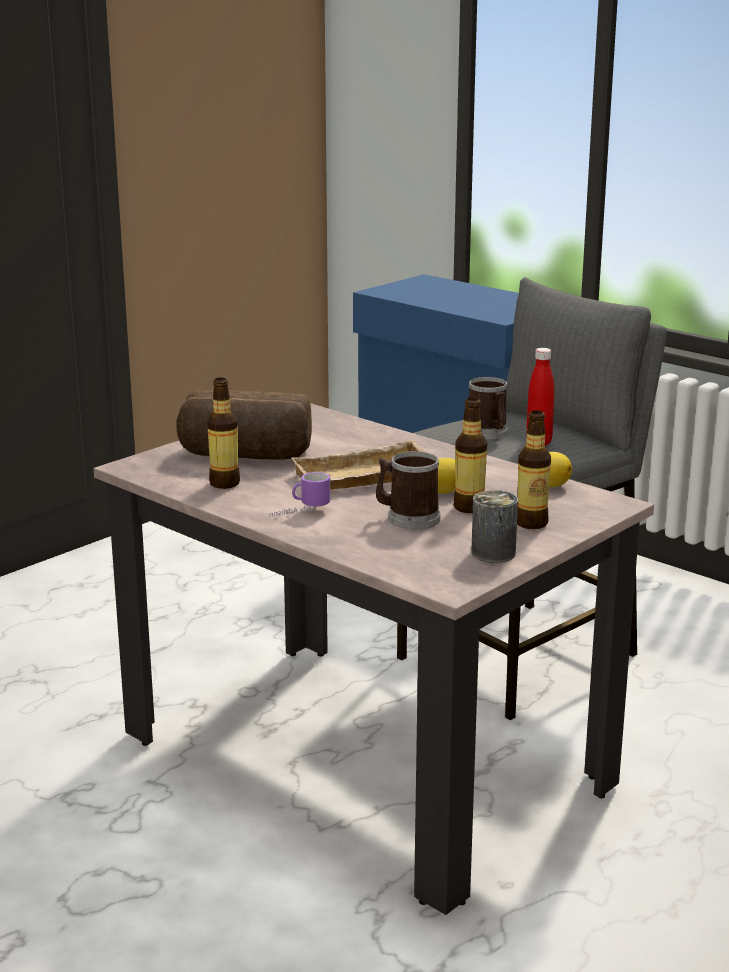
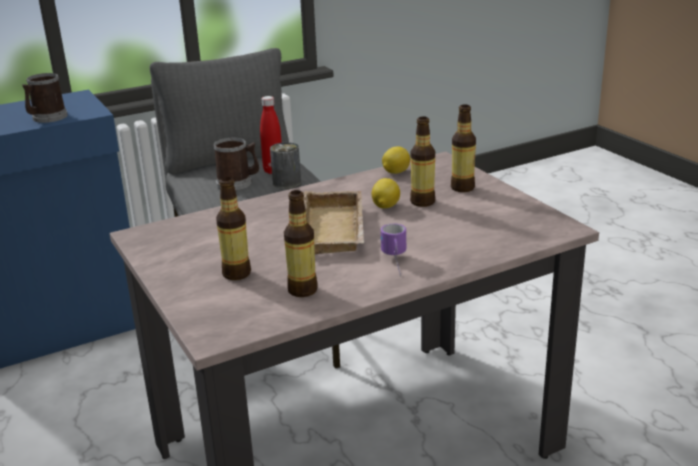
camera: 70 degrees left, 5 degrees up
bread [176,390,312,459] -> bottle [216,177,251,280]
mug [376,451,440,529] -> mug moved to [22,73,68,123]
can [471,490,518,563] -> can moved to [270,142,301,189]

